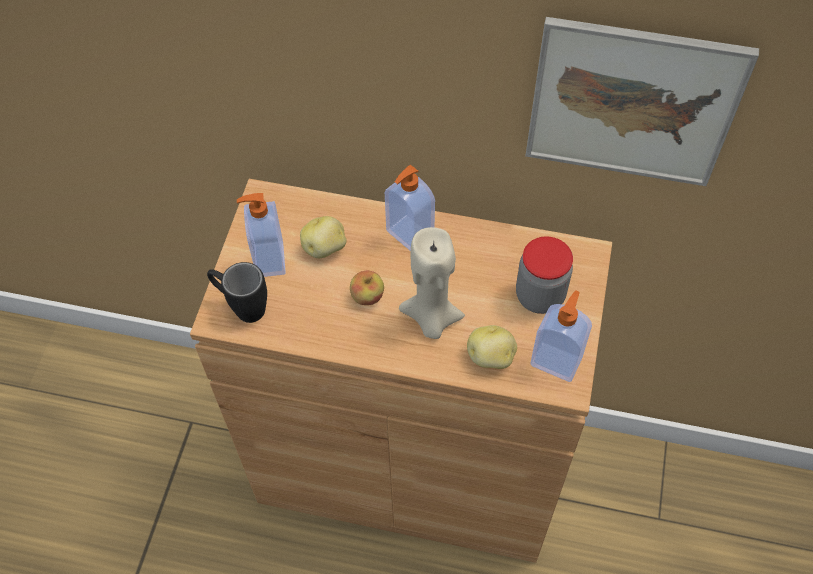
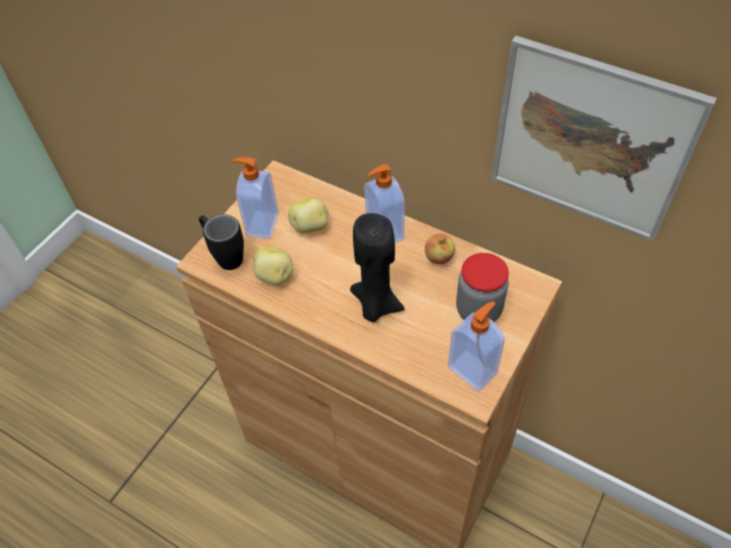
camera: 20 degrees right, 5 degrees down
apple [350,271,384,305] -> apple moved to [425,234,455,264]
beige candle [399,227,465,339] -> black candle [350,213,405,322]
potato [467,325,517,369] -> potato moved to [253,247,293,285]

